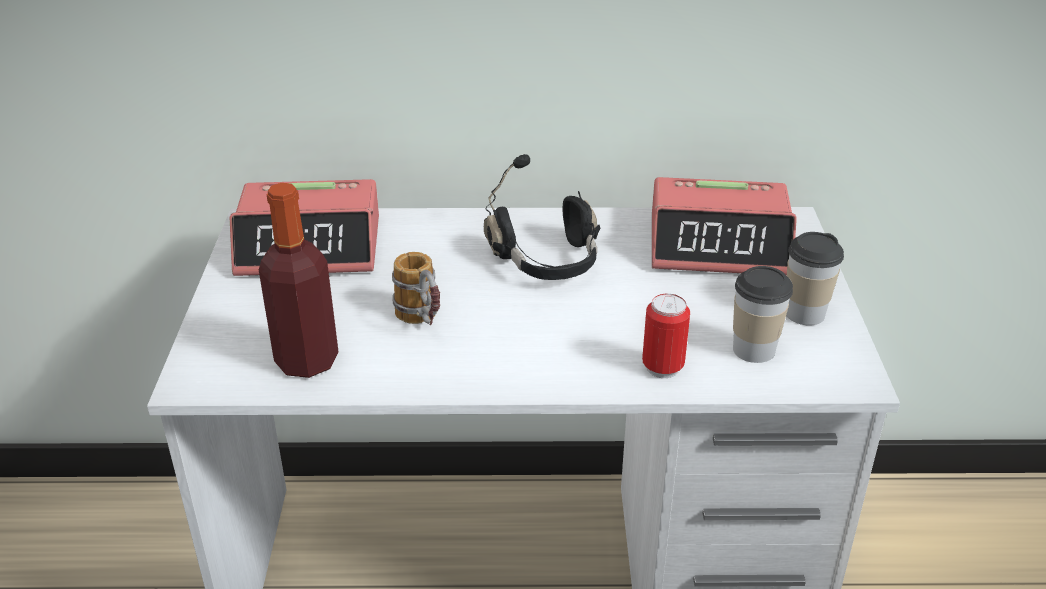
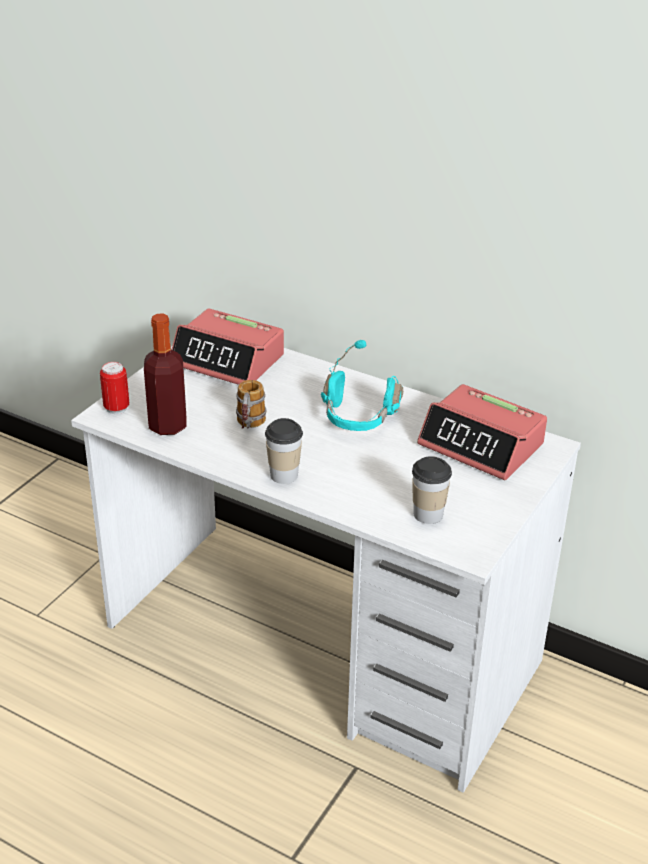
camera: 30 degrees right, 0 degrees up
black headphones [484,154,600,280] -> turquoise headphones [321,340,403,431]
can [642,294,690,378] -> can moved to [100,362,129,414]
cup [786,232,844,325] -> cup moved to [265,418,303,484]

